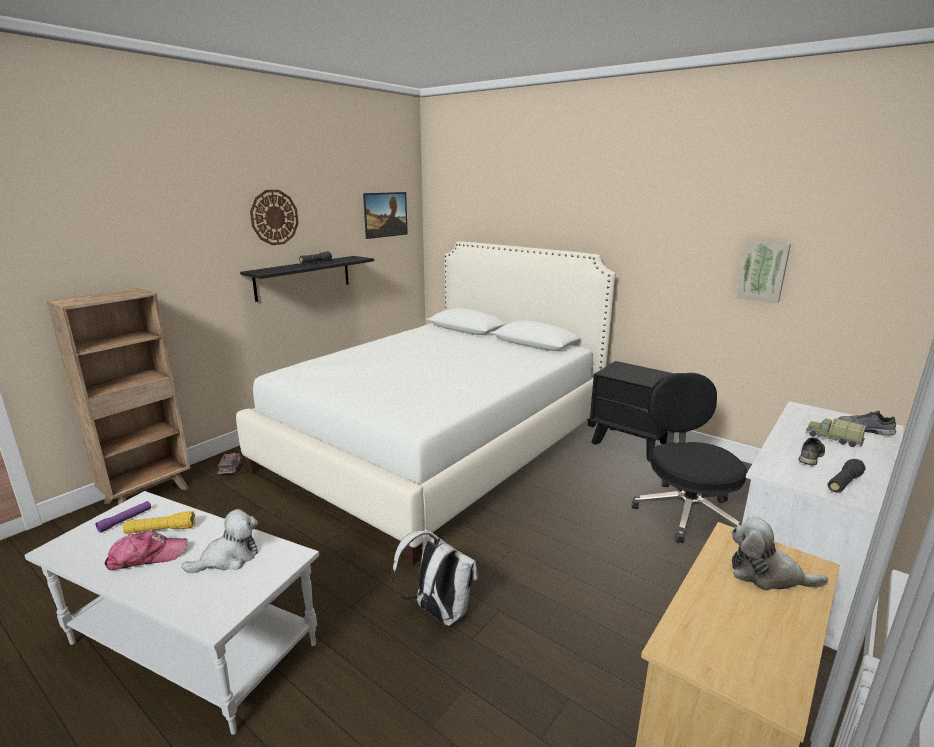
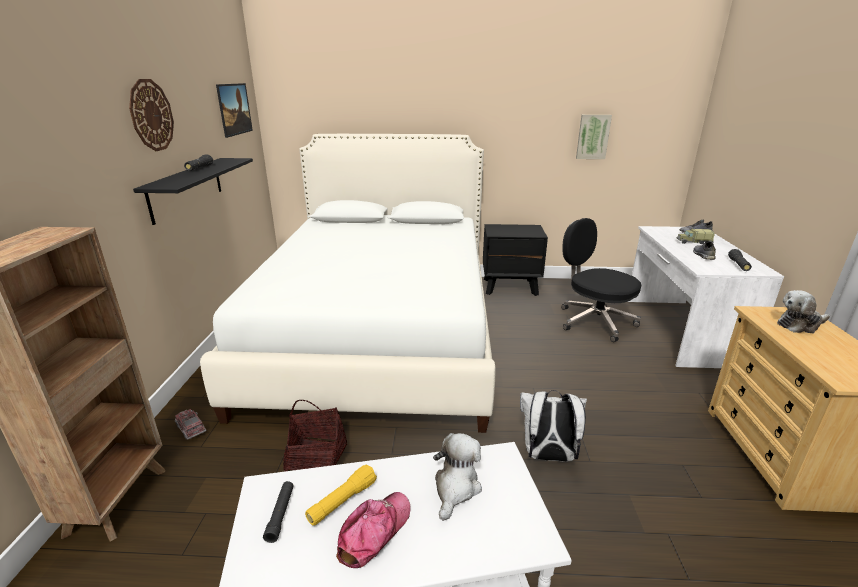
camera: 35 degrees left, 5 degrees up
purple flashlight [95,501,151,533] -> black flashlight [263,481,294,543]
none -> basket [283,400,347,472]

